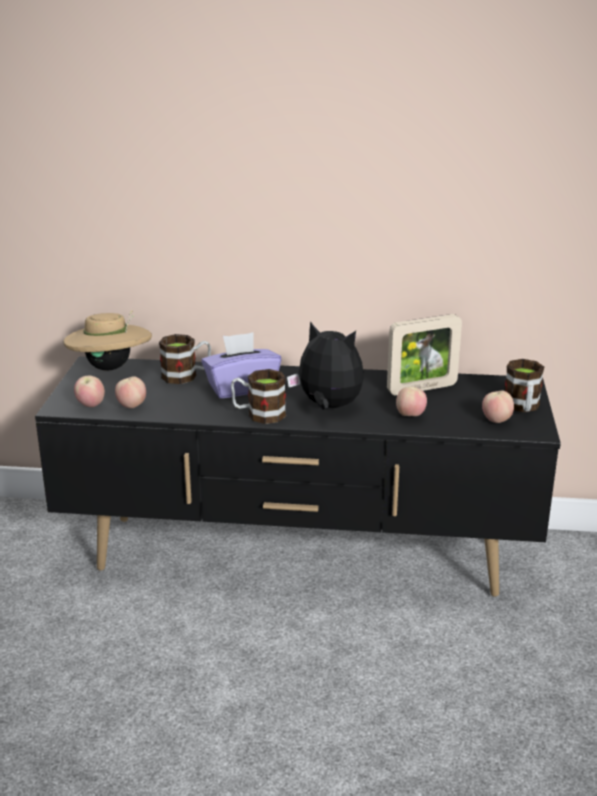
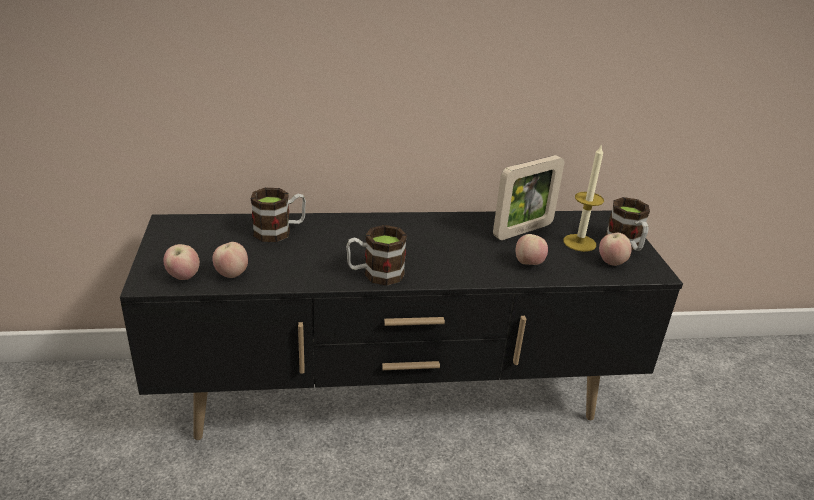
camera: 15 degrees left, 5 degrees up
beige hat [63,310,152,371] -> none
purple tissue box [201,332,281,399] -> none
plush toy [287,321,364,410] -> none
none -> candle [564,144,604,252]

